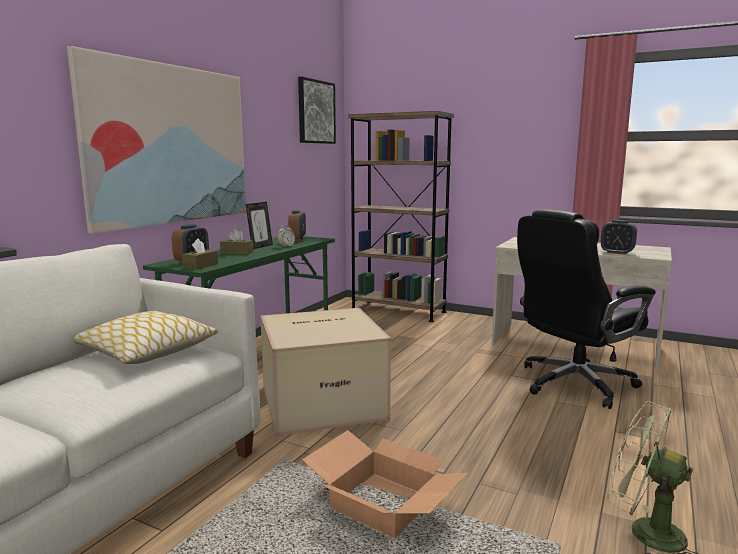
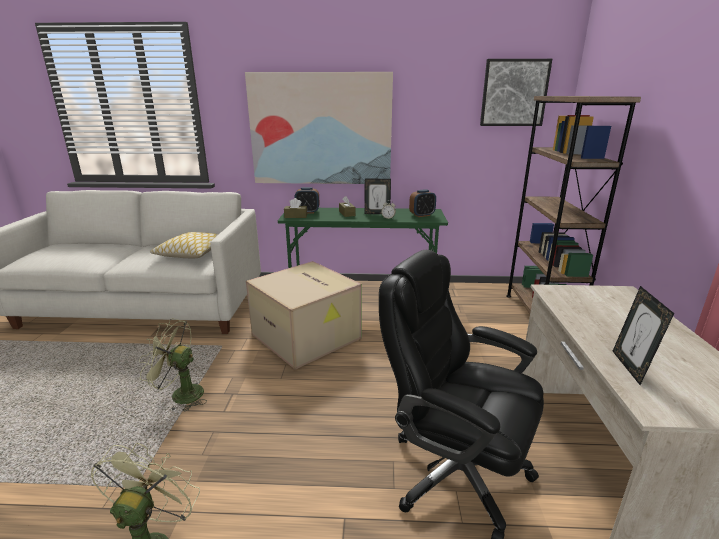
camera: 65 degrees right, 10 degrees up
cardboard box [302,430,468,538] -> green fan [139,318,207,411]
alarm clock [601,220,637,255] -> picture frame [613,286,674,385]

